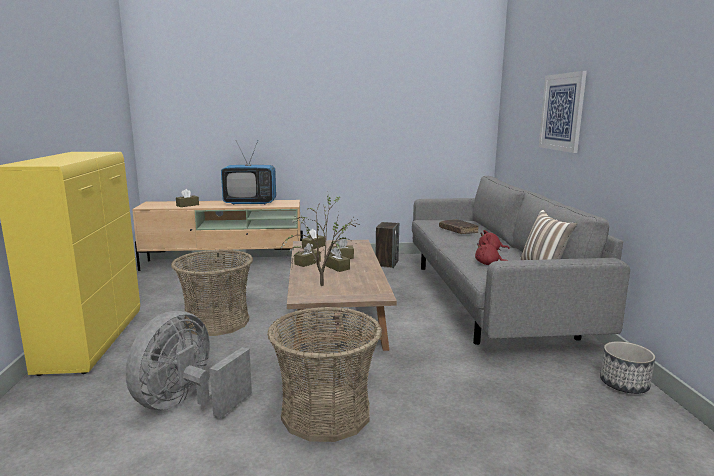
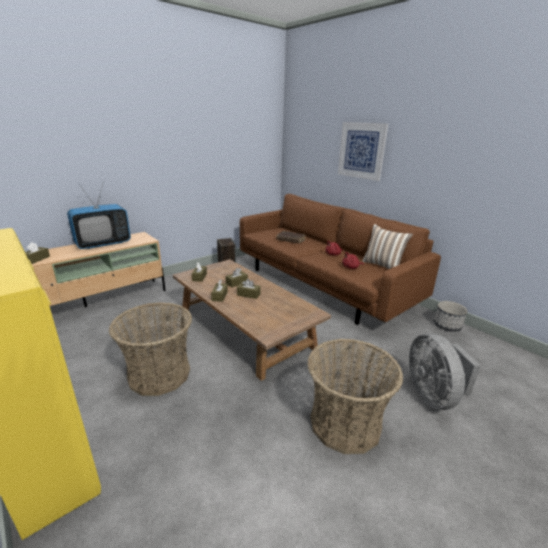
camera: 35 degrees left, 10 degrees up
grey fan [125,311,252,418] -> grey fan moved to [409,333,481,410]
potted plant [281,196,358,286] -> none
grey sofa [412,176,630,345] -> brown sofa [240,194,441,325]

